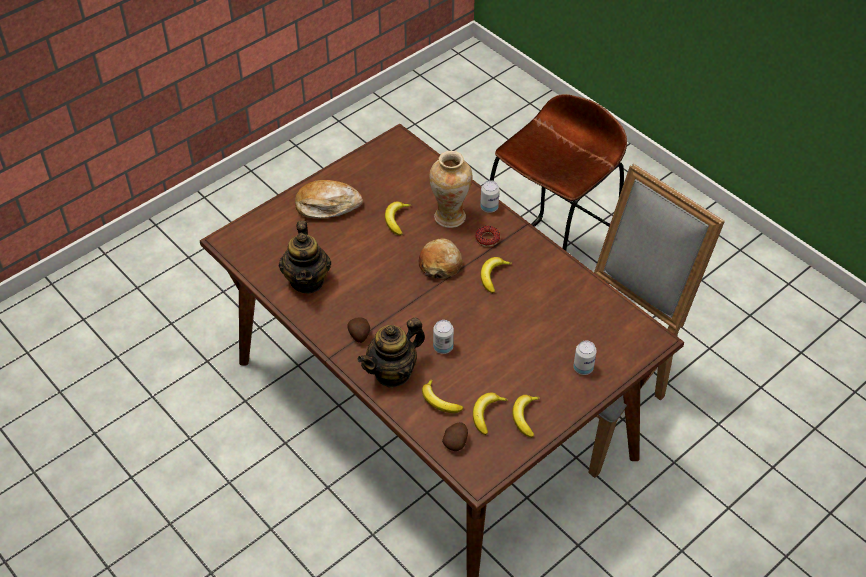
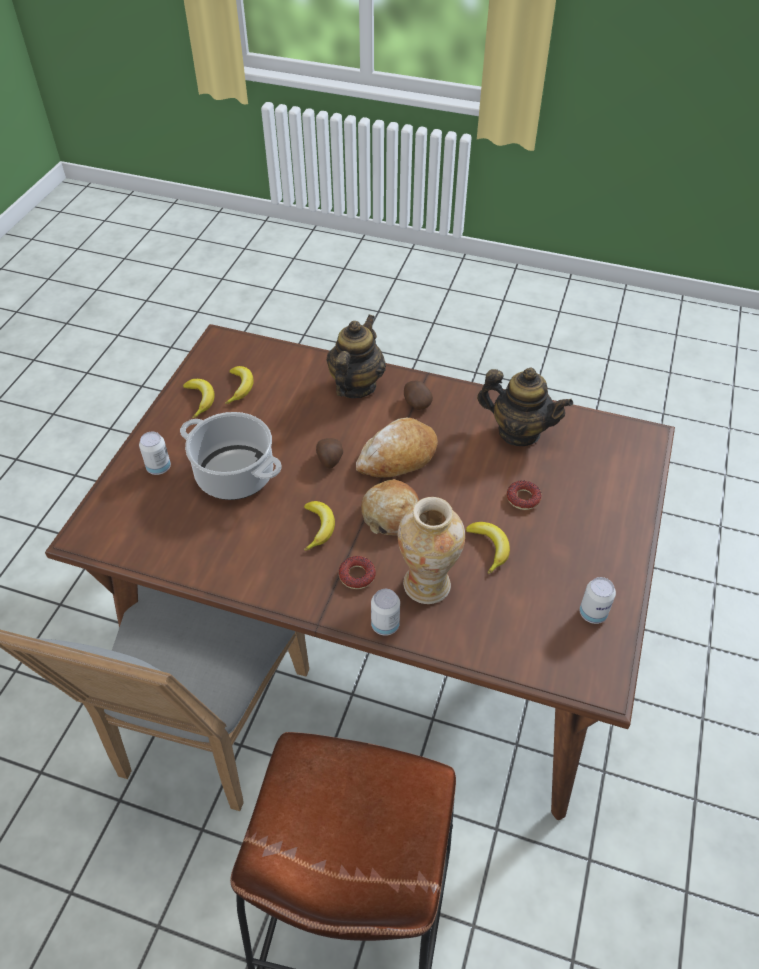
camera: 150 degrees right, 0 degrees up
teapot [279,221,331,293] -> teapot turned 150 degrees clockwise [477,367,573,446]
bread [295,180,363,218] -> bread moved to [356,417,438,477]
banana [422,379,463,413] -> none
can [433,320,454,354] -> can moved to [580,577,616,624]
potato [442,422,468,451] -> potato moved to [316,438,343,469]
none -> cooking pot [180,412,282,500]
none -> donut [507,480,541,510]

